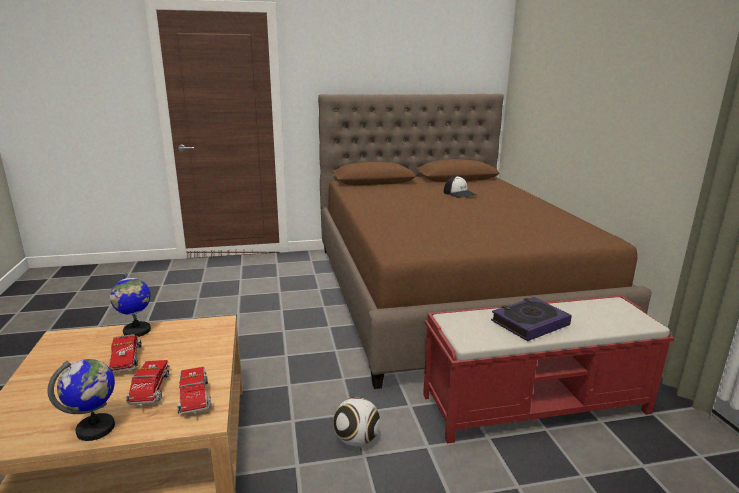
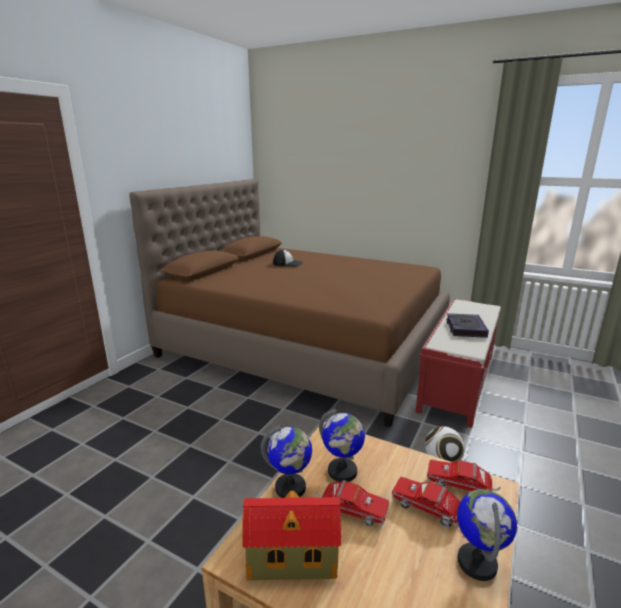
camera: 50 degrees left, 0 degrees up
none -> toy house [242,491,341,580]
none -> globe [319,409,365,482]

